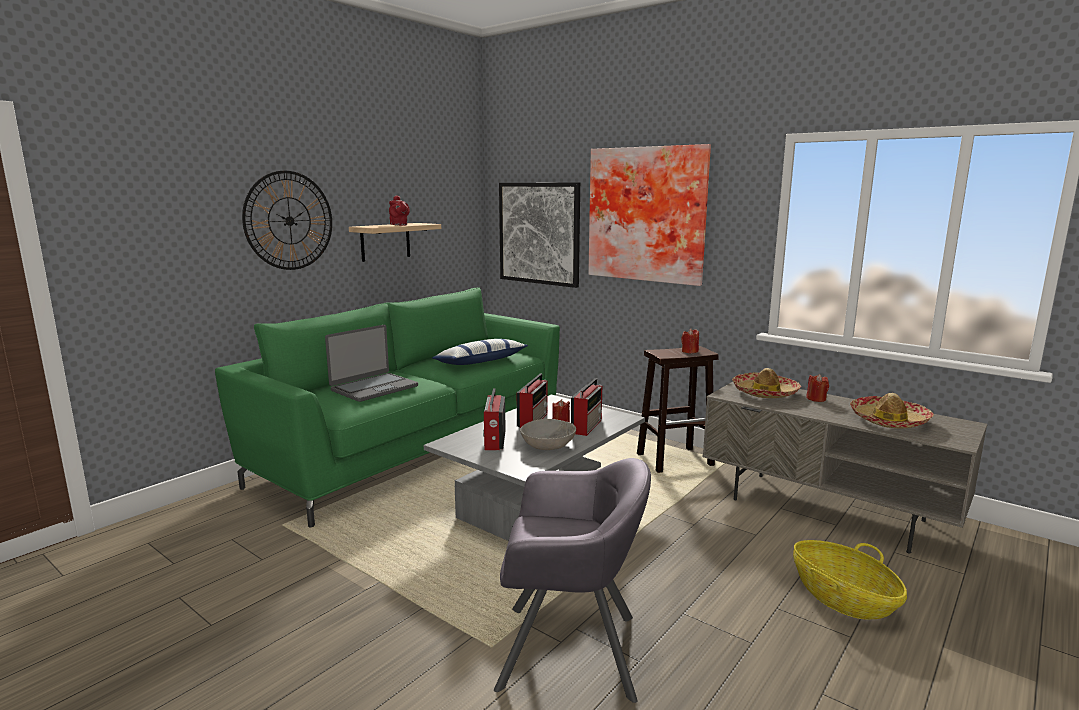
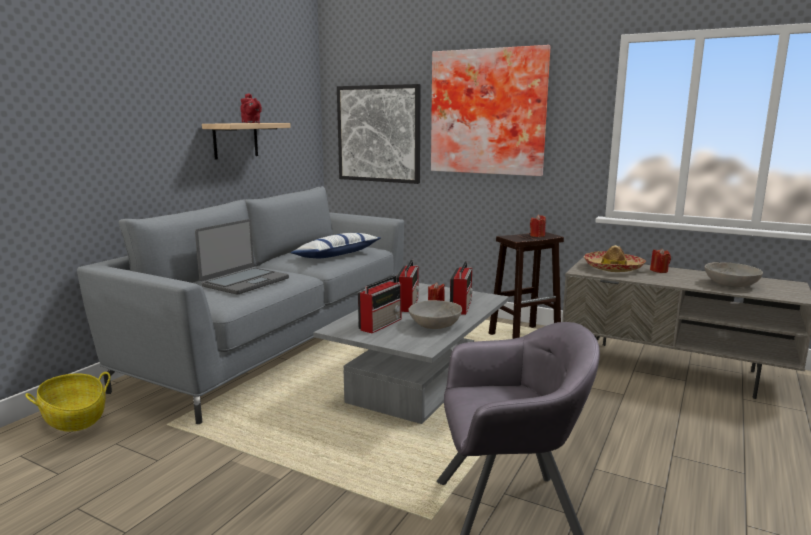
camera: 10 degrees left, 0 degrees up
green sofa [215,288,560,527] -> grey sofa [77,186,404,424]
wall clock [242,171,332,270] -> none
radio [483,389,506,450] -> radio turned 135 degrees counterclockwise [358,275,402,333]
basket [793,540,907,620] -> basket moved to [26,372,111,432]
hat [850,393,934,428] -> grey bowl [704,262,763,287]

